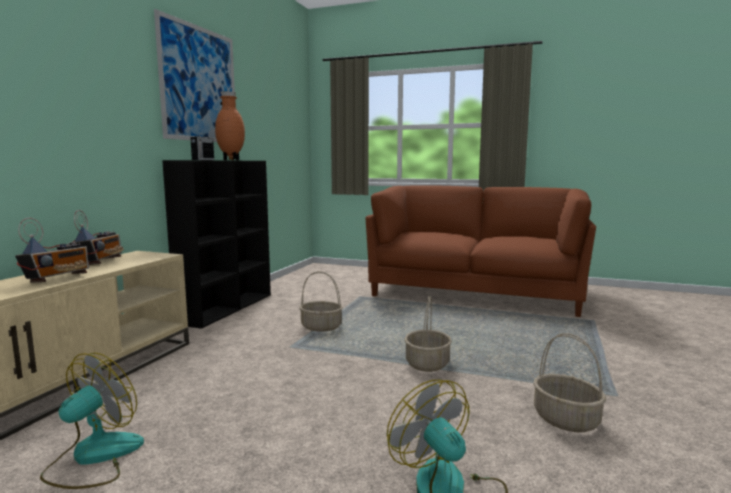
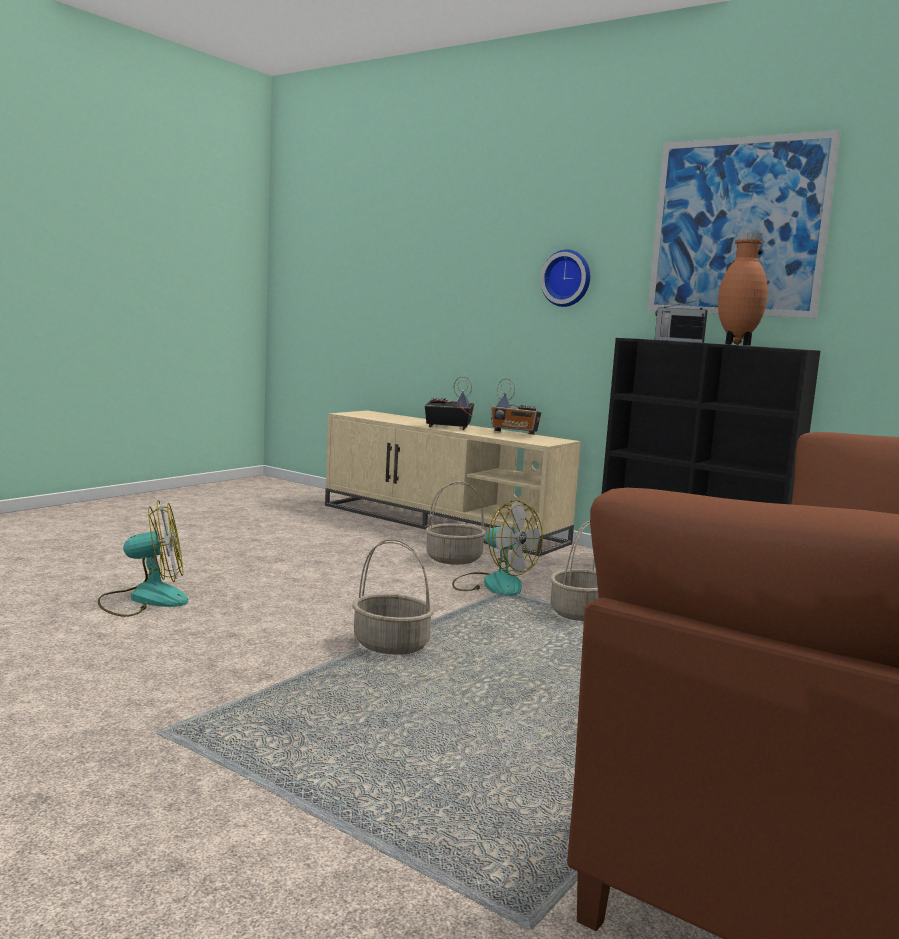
camera: 105 degrees right, 0 degrees up
radio [15,218,89,283] -> radio turned 150 degrees clockwise [425,376,474,430]
fan [40,353,144,489] -> fan moved to [452,500,543,596]
basket [533,333,606,432] -> basket moved to [425,482,486,564]
none -> wall clock [540,249,590,307]

